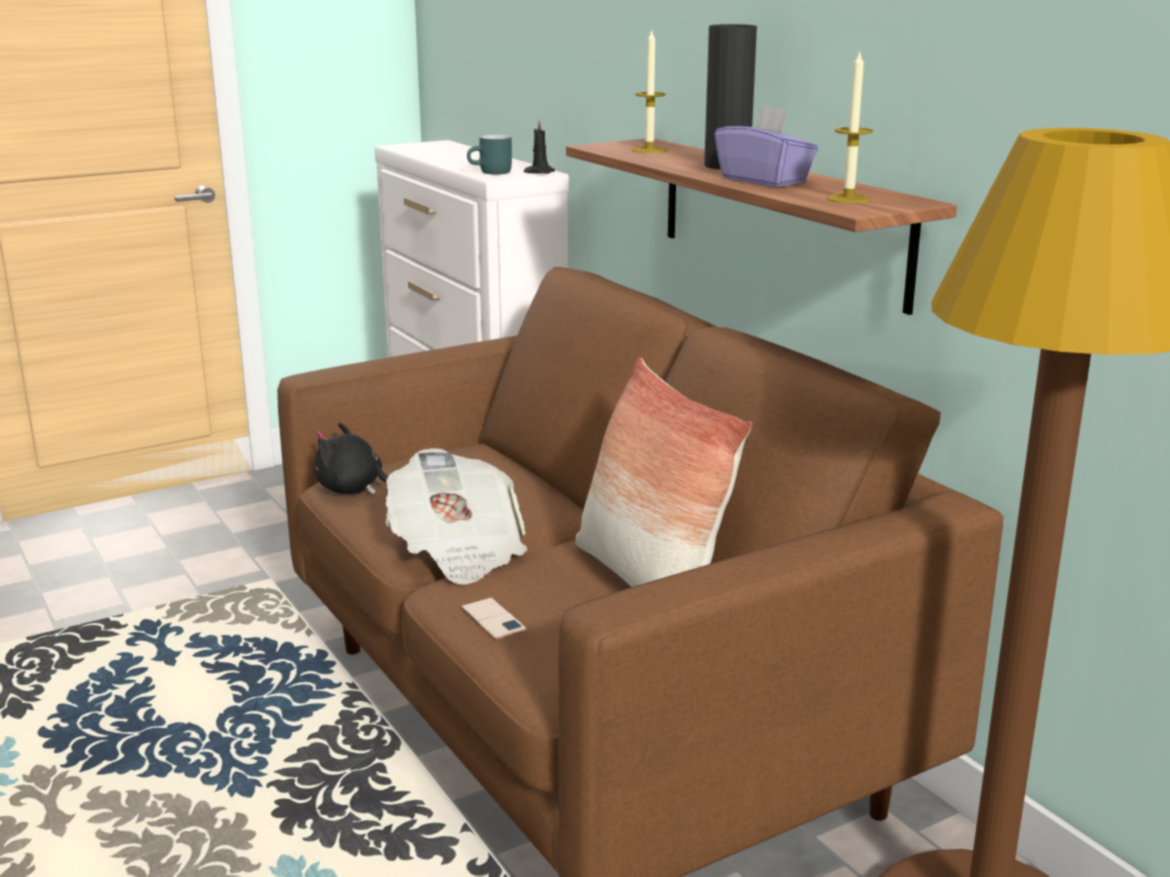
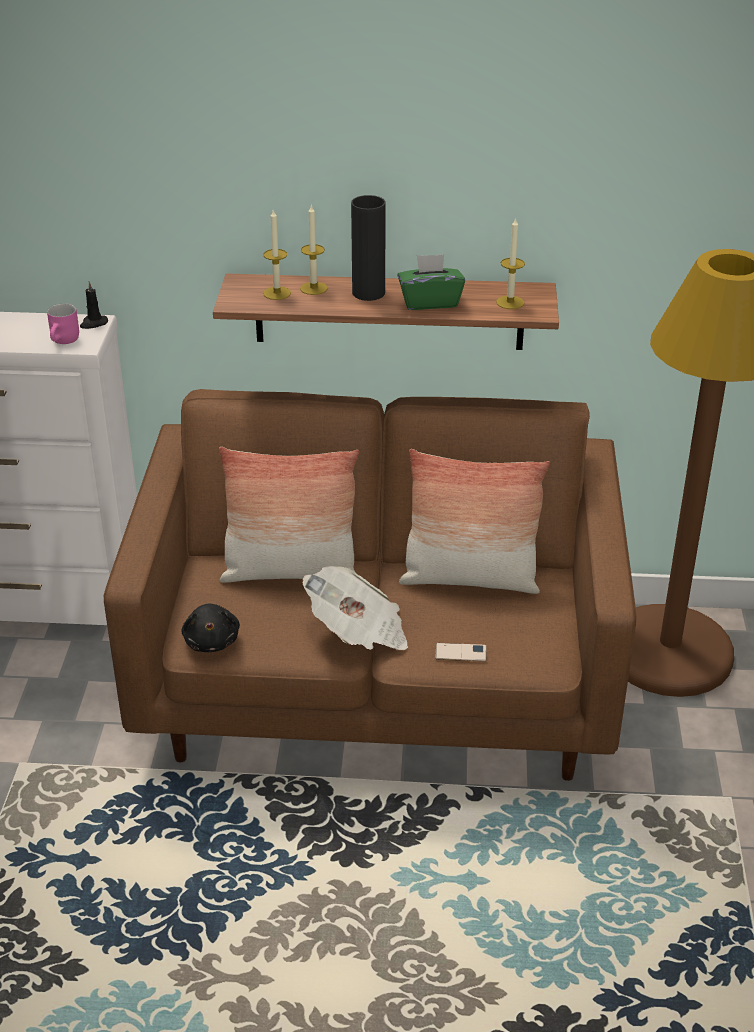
camera: 55 degrees left, 15 degrees up
black plush toy [313,422,389,494] -> black plush toy turned 60 degrees counterclockwise [181,604,240,652]
turquoise mug [467,134,512,175] -> pink mug [47,304,79,344]
purple tissue box [714,106,818,187] -> green tissue box [397,254,465,310]
none -> pillow [219,447,359,583]
none -> candle [300,204,328,295]

